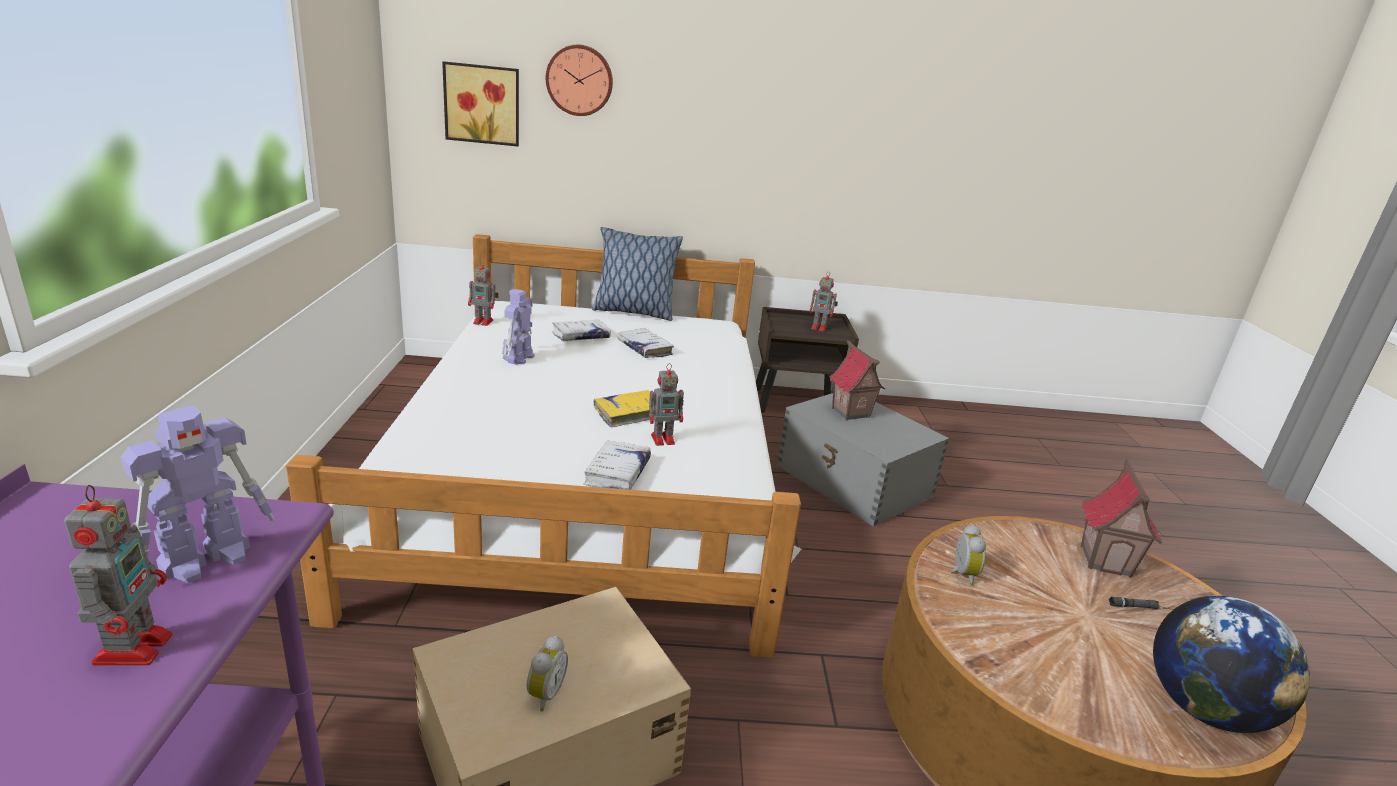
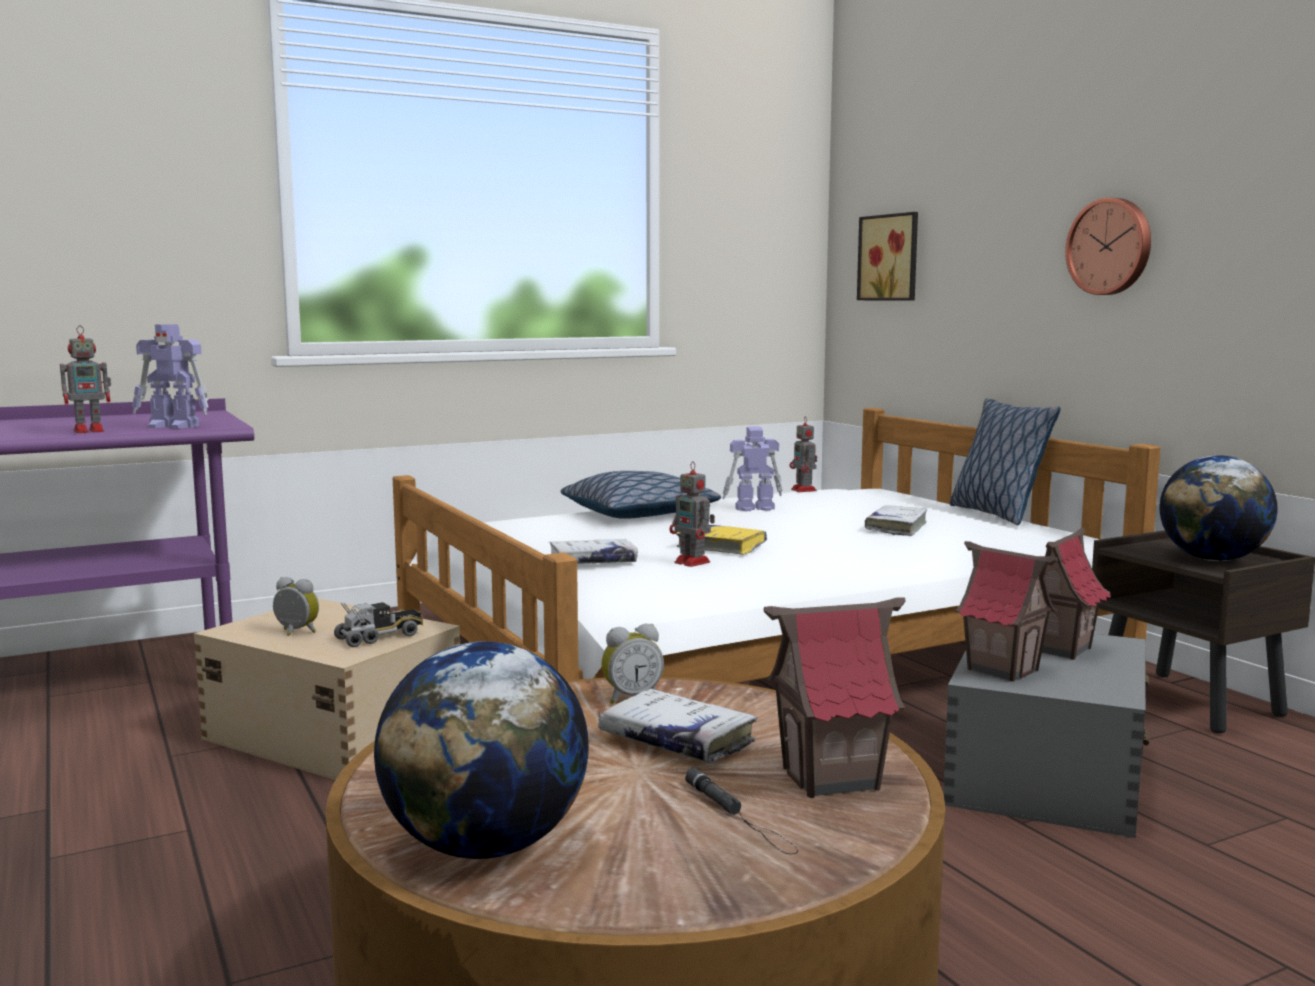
camera: 65 degrees right, 15 degrees down
alarm clock [527,636,568,712] -> alarm clock turned 150 degrees counterclockwise [273,577,319,636]
wall clock [546,45,613,116] -> wall clock moved to [1065,198,1151,295]
white book [552,320,611,341] -> white book moved to [598,689,757,763]
toy robot [809,271,838,332] -> globe [1160,455,1278,561]
none -> toy truck [334,602,423,647]
none -> pillow [561,471,721,519]
none -> toy house [955,541,1058,682]

